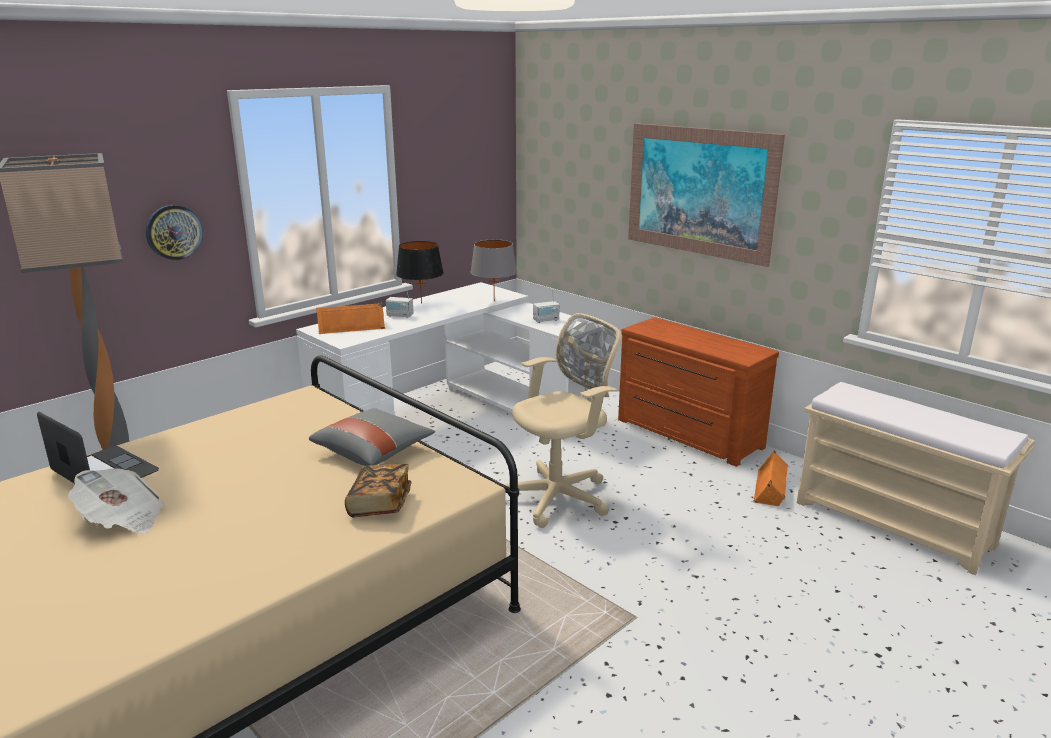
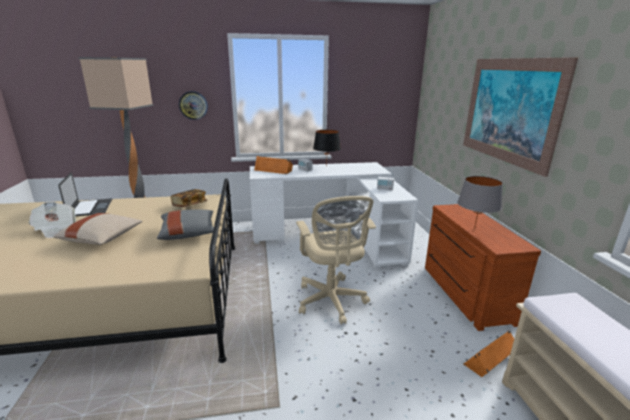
camera: 35 degrees right, 0 degrees up
book [345,464,412,518] -> book moved to [171,189,207,207]
grey table lamp [470,240,517,302] -> grey table lamp moved to [457,176,503,230]
beige office chair [503,313,622,528] -> beige office chair turned 75 degrees clockwise [296,196,376,324]
none -> beige pillow [54,213,143,245]

